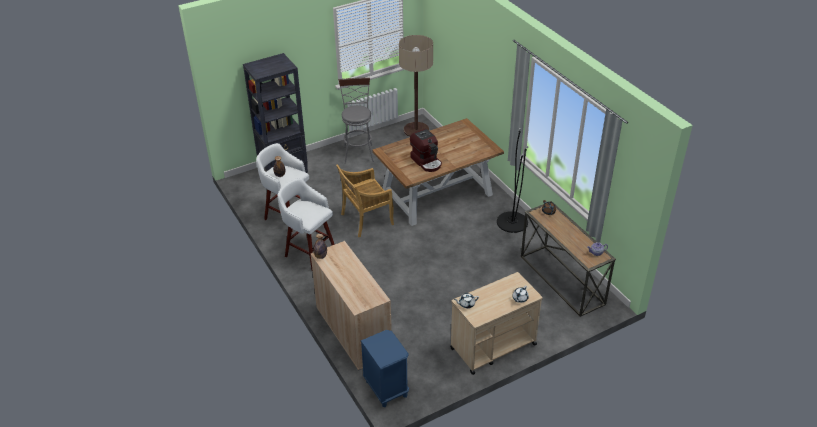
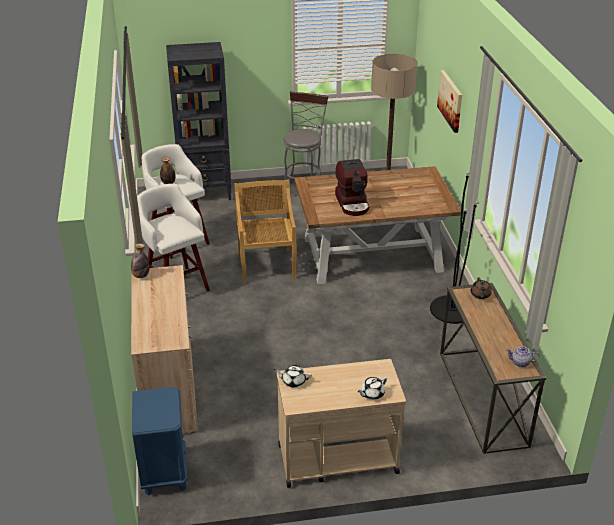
camera: 20 degrees right, 5 degrees down
beige chair [336,164,394,237] -> beige chair turned 90 degrees clockwise [234,180,297,283]
none -> picture [437,70,462,133]

